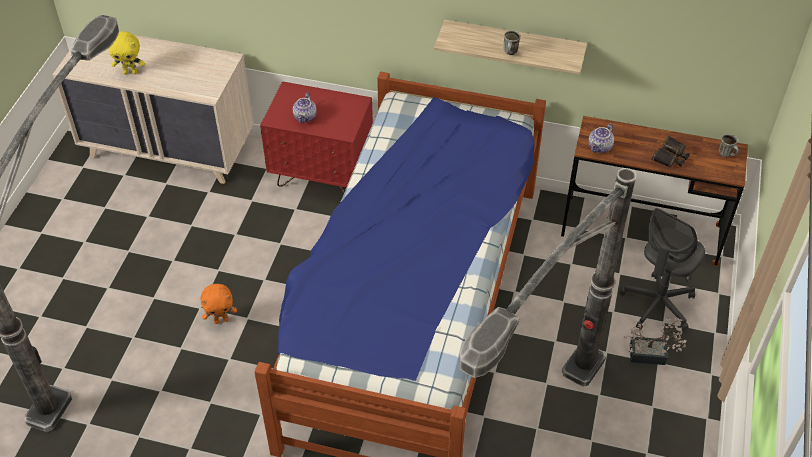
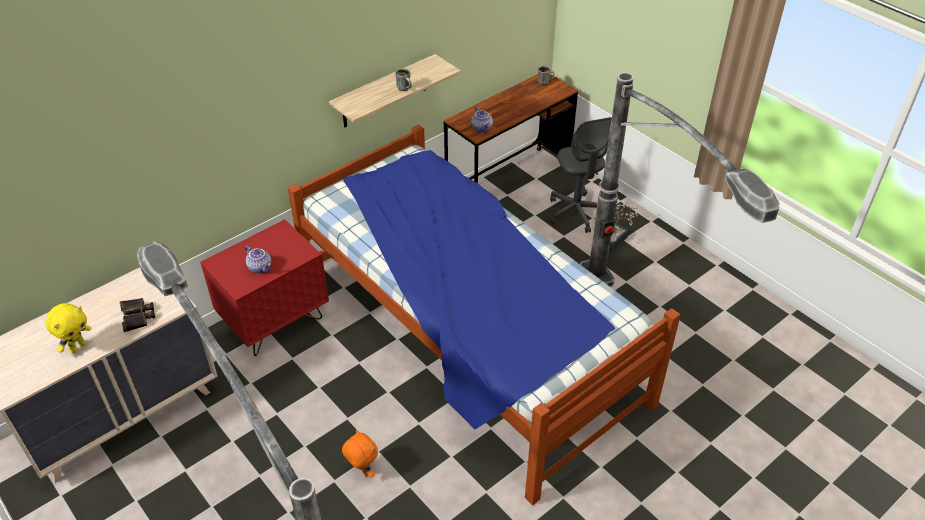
camera: 55 degrees left, 5 degrees down
orange plush toy [201,284,237,324] -> orange plush toy turned 60 degrees counterclockwise [342,430,378,478]
binoculars [651,135,690,168] -> binoculars moved to [120,298,155,332]

